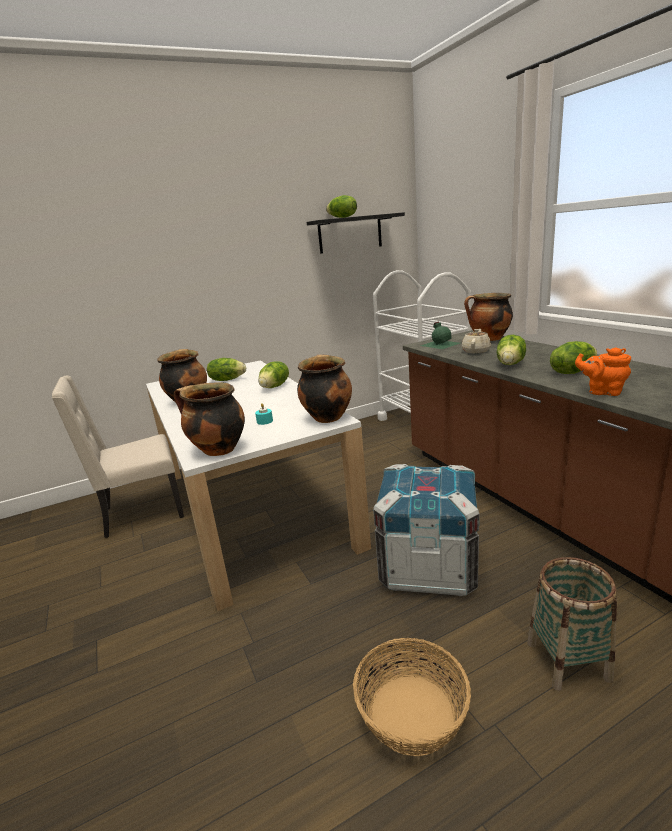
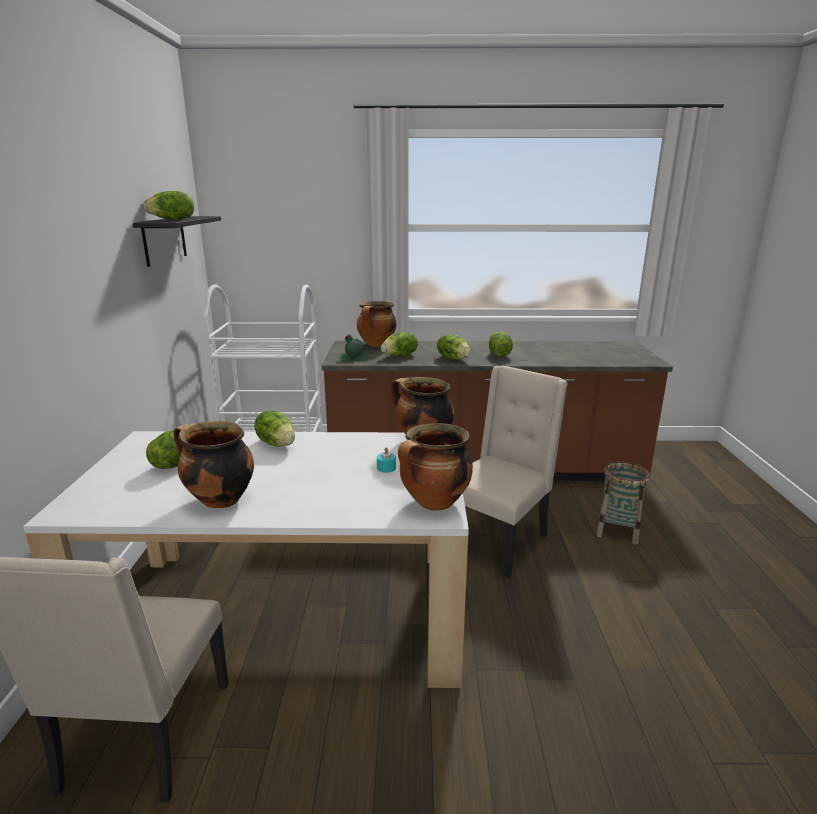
camera: 65 degrees left, 0 degrees up
basket [353,638,471,756] -> none
crate [373,464,479,596] -> beige chair [463,366,568,578]
beige teapot [462,329,491,354] -> lettuce [381,332,418,356]
orange teapot [575,347,631,396] -> none

